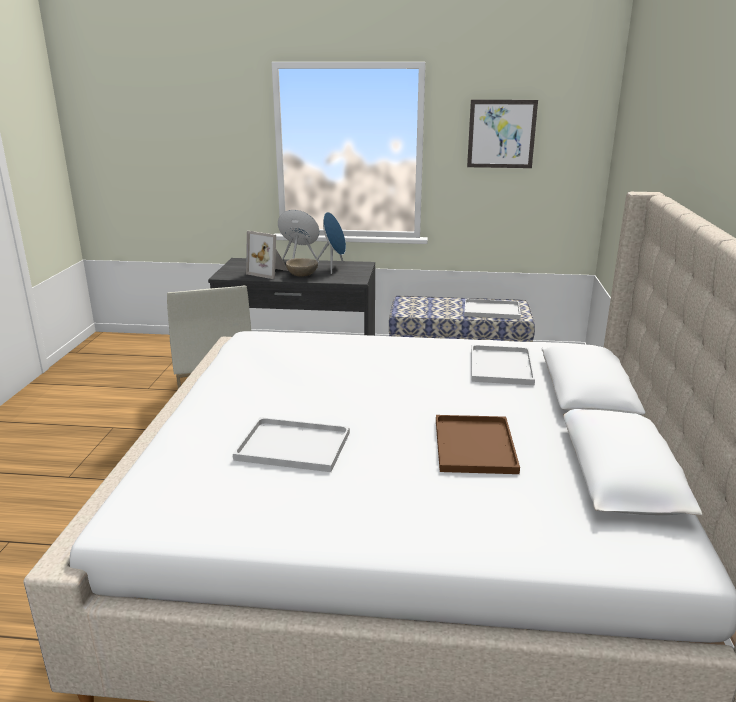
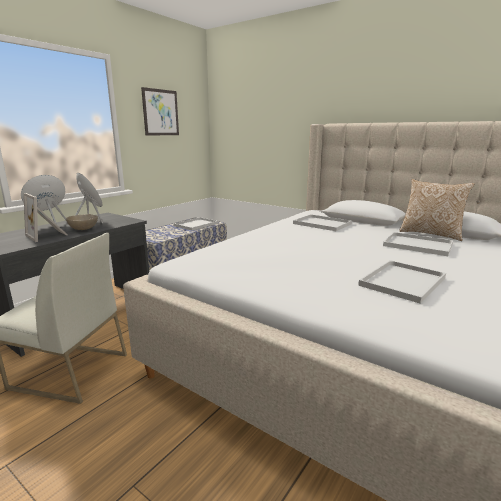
camera: 60 degrees left, 5 degrees down
picture frame [246,231,288,279] -> picture frame turned 75 degrees clockwise [24,193,68,242]
brown tray [436,415,520,474] -> white tray [383,232,453,256]
none -> pillow [399,179,475,241]

